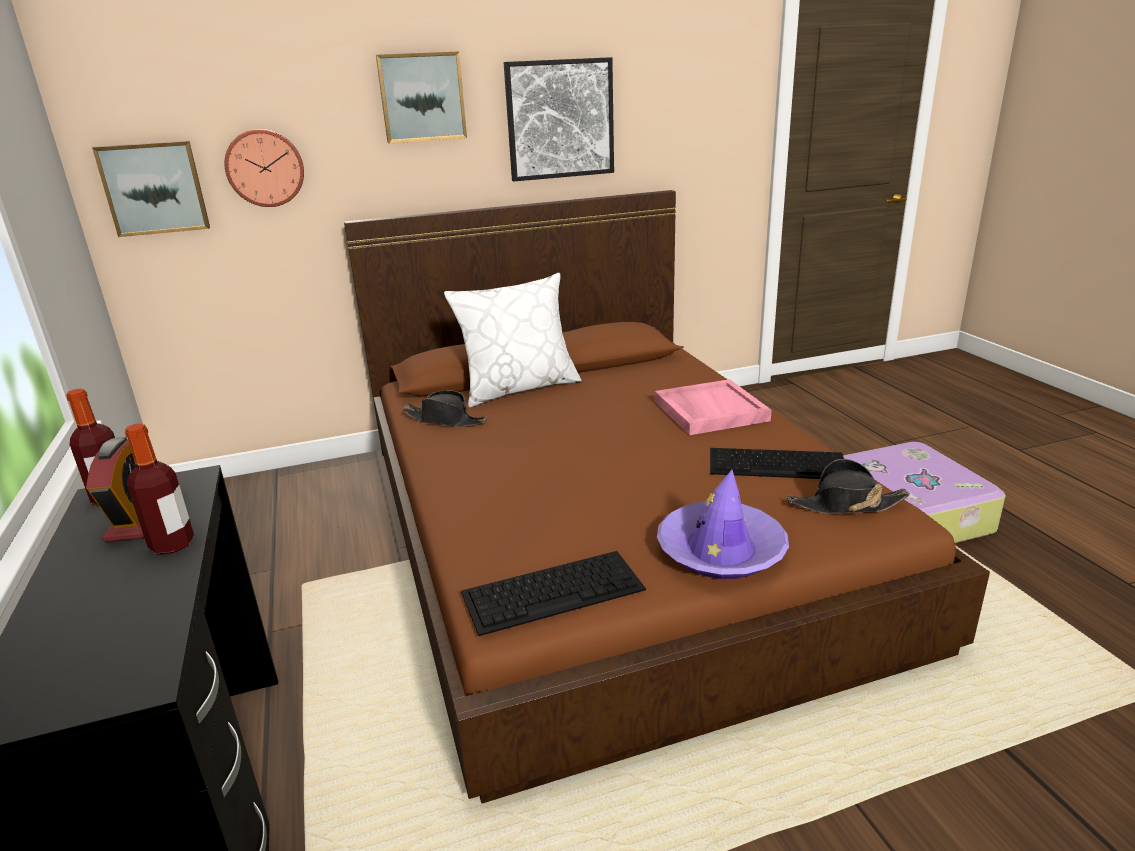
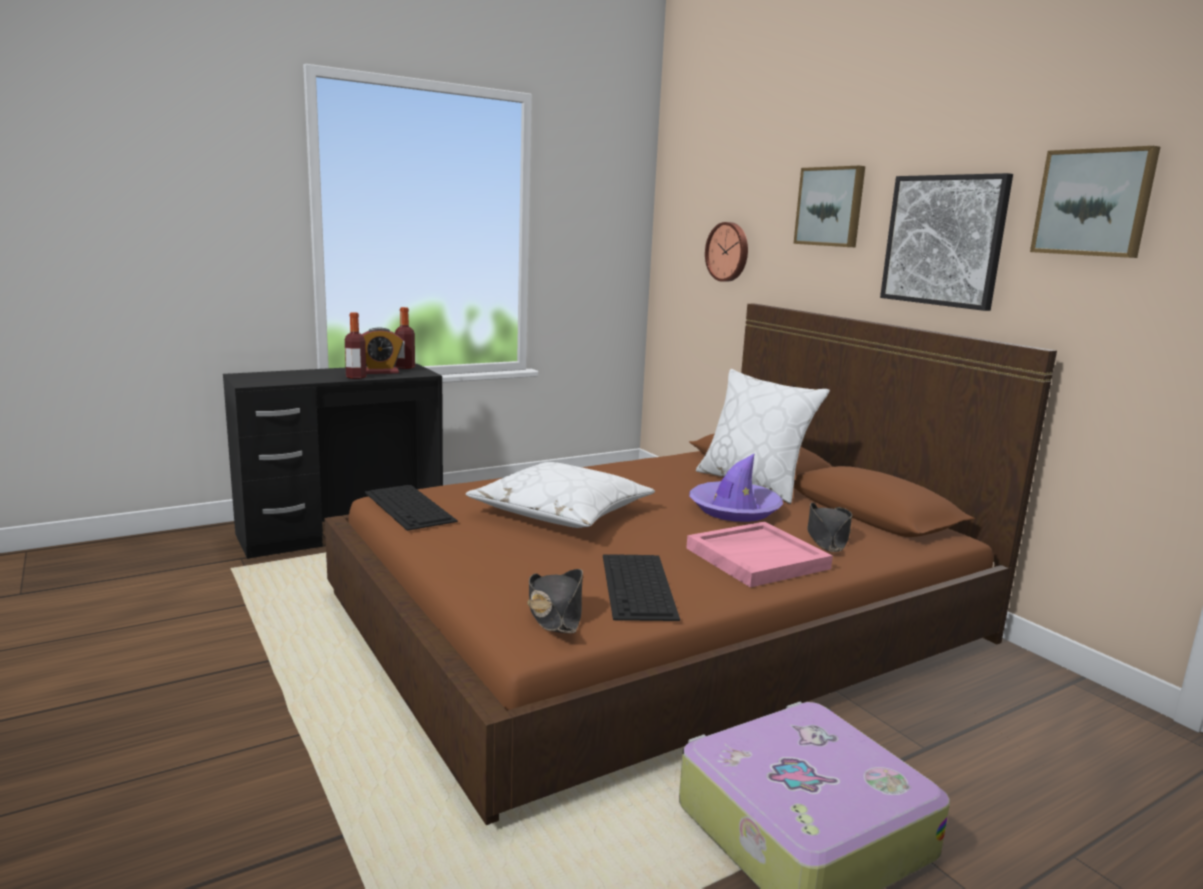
camera: 75 degrees right, 10 degrees down
picture [92,141,210,237] -> picture moved to [1030,146,1160,258]
black hat [402,390,487,427] -> black hat moved to [807,502,852,552]
purple hat [657,470,789,579] -> purple hat moved to [689,454,783,522]
none -> white pillow [466,462,655,528]

